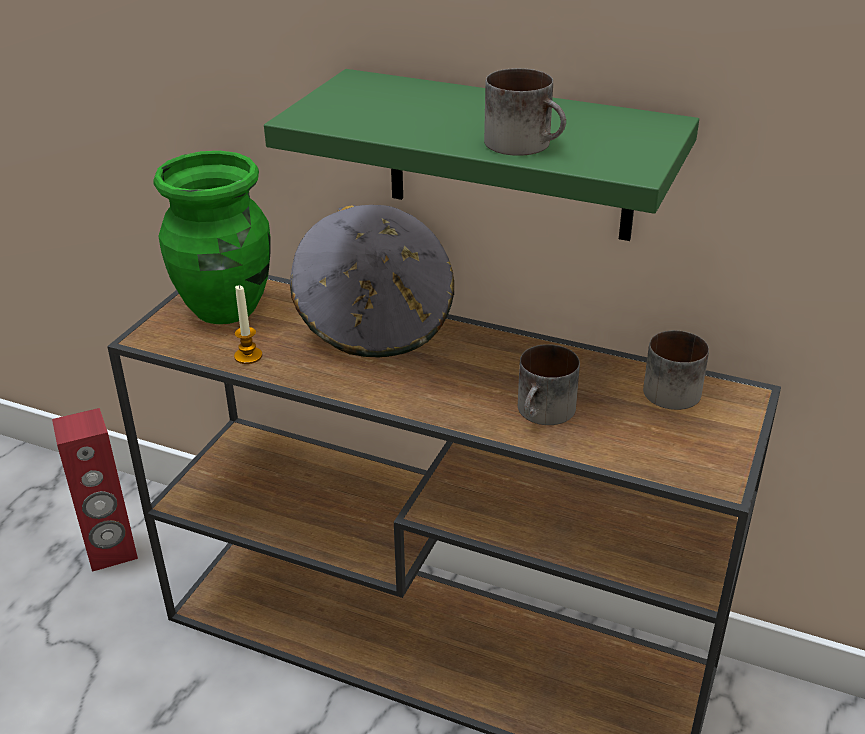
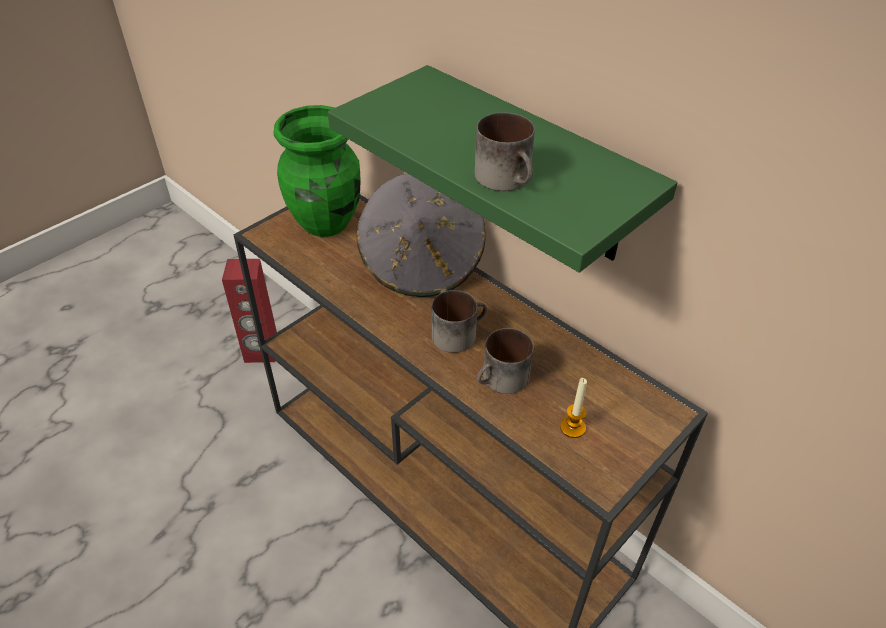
camera: 20 degrees right, 10 degrees up
candle [234,285,262,364] -> candle moved to [560,378,587,438]
mug [643,330,709,410] -> mug moved to [432,290,487,353]

